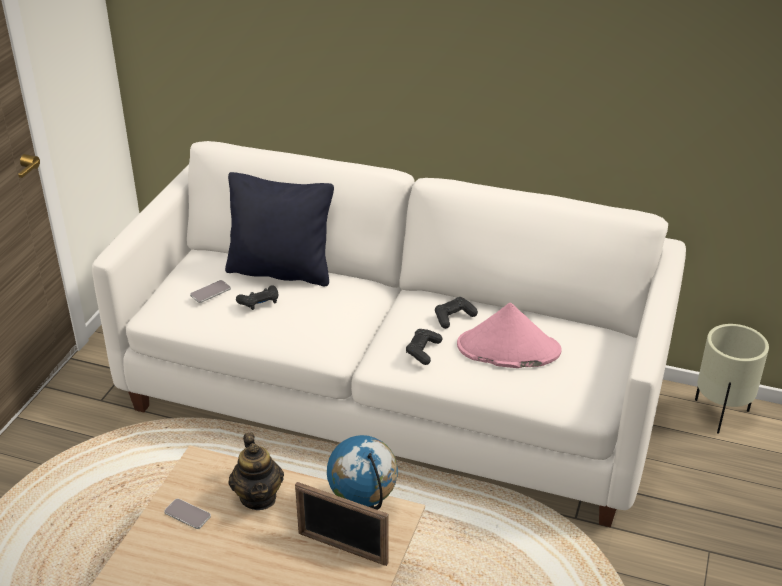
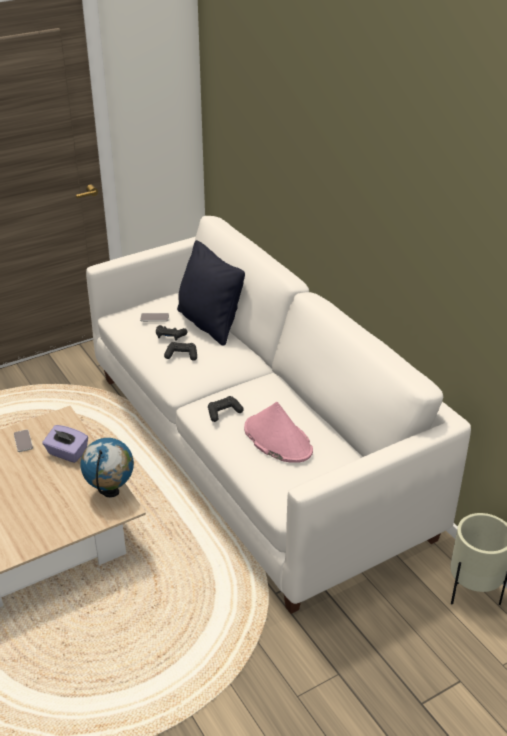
camera: 40 degrees right, 0 degrees up
teapot [228,433,284,510] -> purple tissue box [42,425,88,463]
picture frame [295,482,388,566] -> none
black game controller [435,297,478,329] -> black game controller moved to [164,342,197,361]

